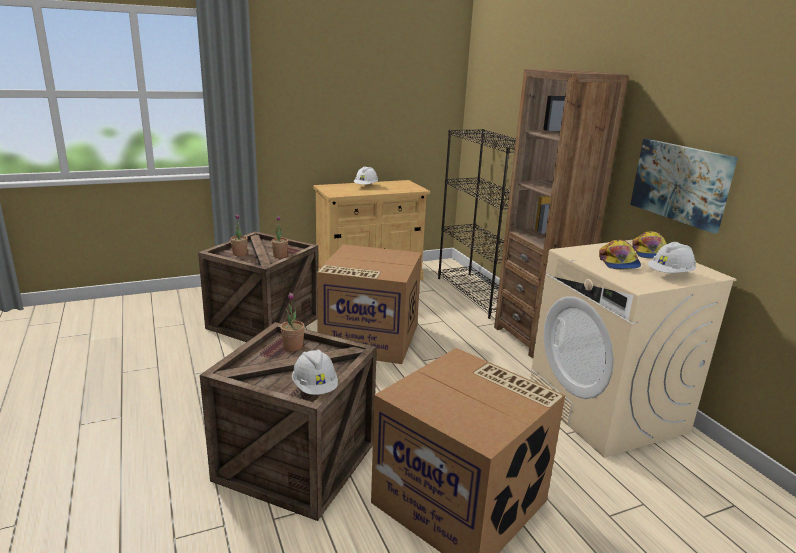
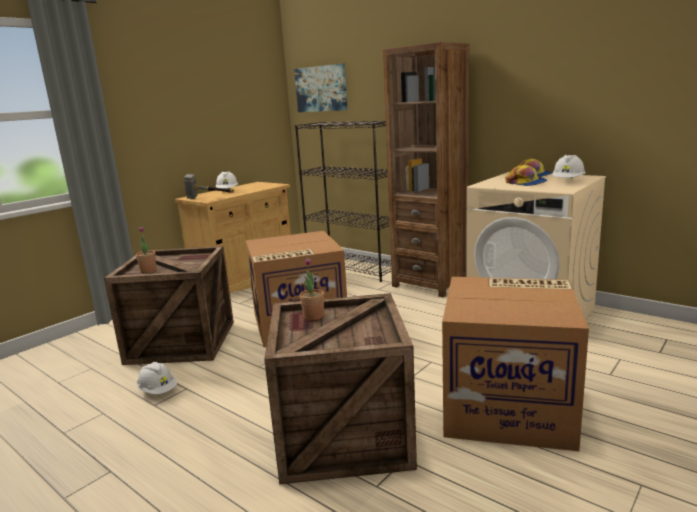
camera: 25 degrees left, 5 degrees down
potted plant [271,216,288,258] -> none
white hard hat [292,350,338,395] -> white hard hat moved to [137,362,177,394]
picture [630,139,738,233] -> picture moved to [294,63,347,112]
none -> hammer [184,174,234,199]

